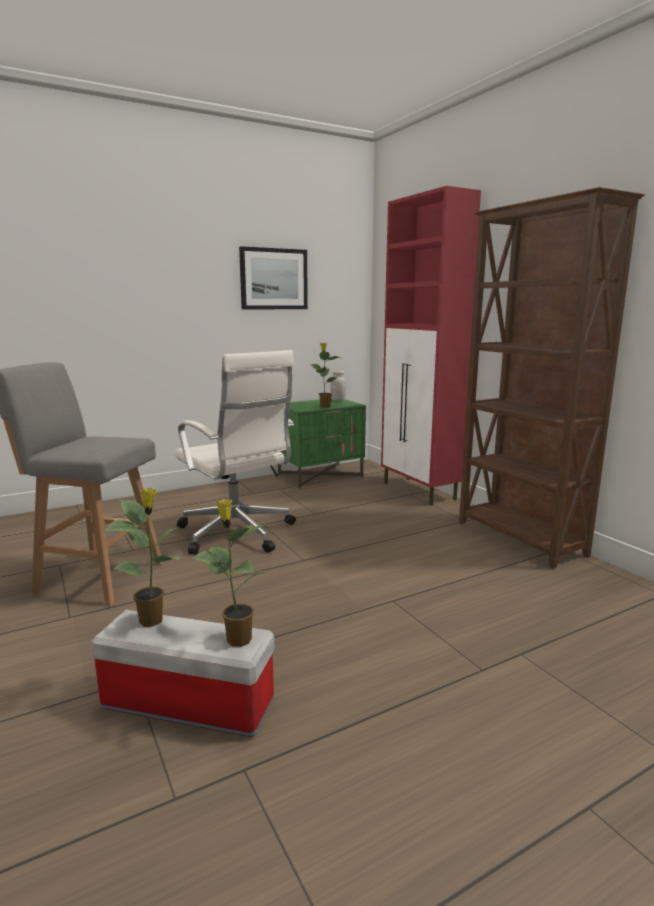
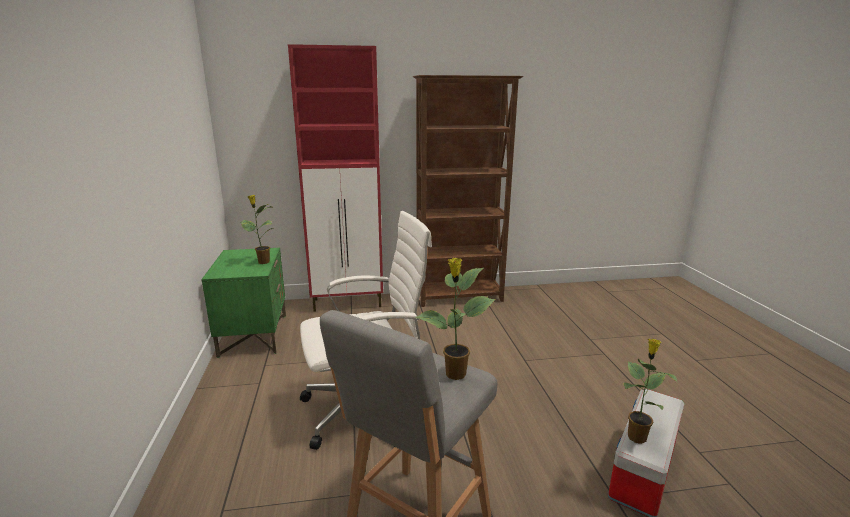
camera: 70 degrees left, 5 degrees up
potted plant [193,499,268,647] -> potted plant moved to [415,258,495,380]
picture [239,246,308,309] -> none
white jar [330,370,346,401] -> none

